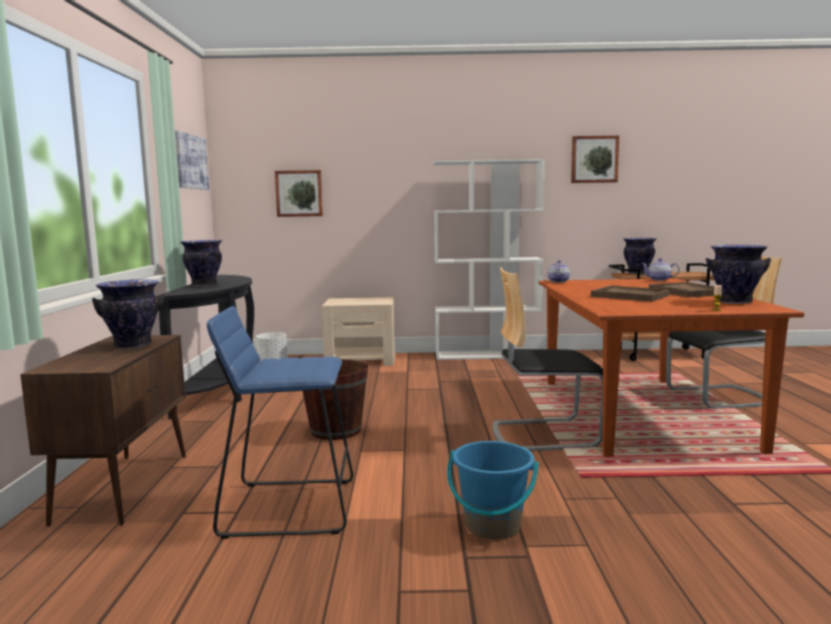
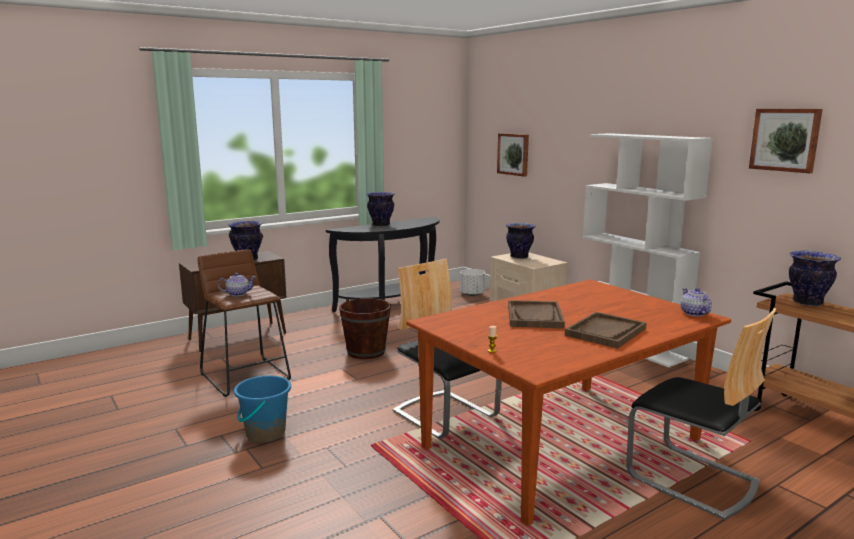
camera: 55 degrees right, 5 degrees up
picture [175,130,209,190] -> none
blue stool [207,306,353,539] -> brown stool [197,249,291,397]
teapot [548,260,570,282] -> teapot moved to [218,273,256,296]
vase [706,245,771,304] -> vase moved to [506,223,535,259]

